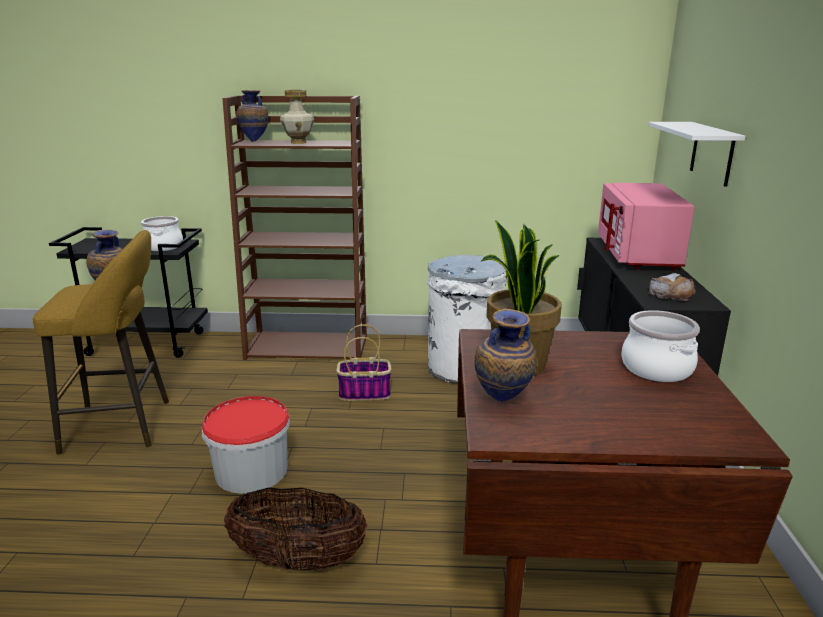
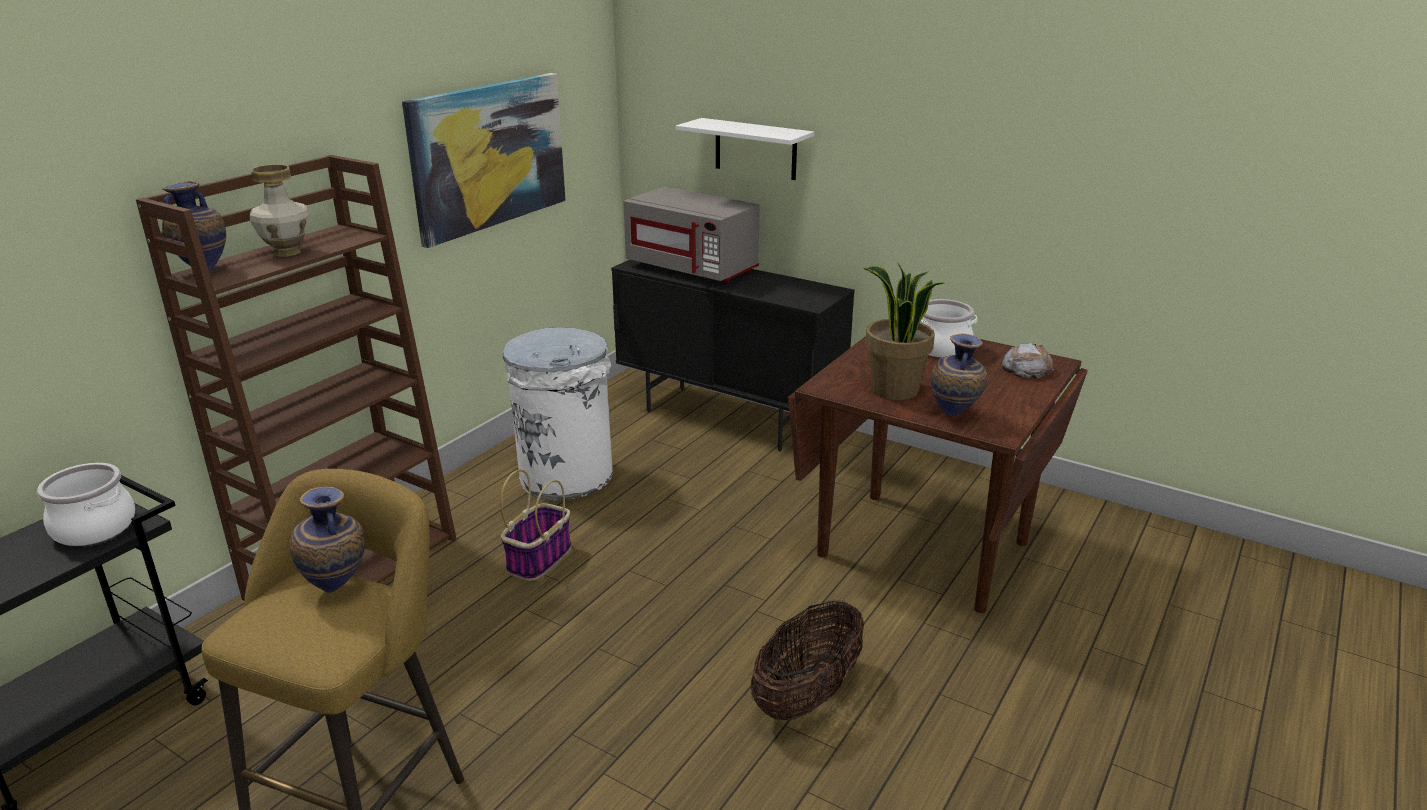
camera: 60 degrees left, 5 degrees up
bucket [202,396,290,494] -> none
pink microwave [598,183,695,271] -> grey microwave [623,186,760,283]
bread [649,273,696,301] -> bread moved to [1002,343,1055,379]
none -> picture [402,73,565,248]

